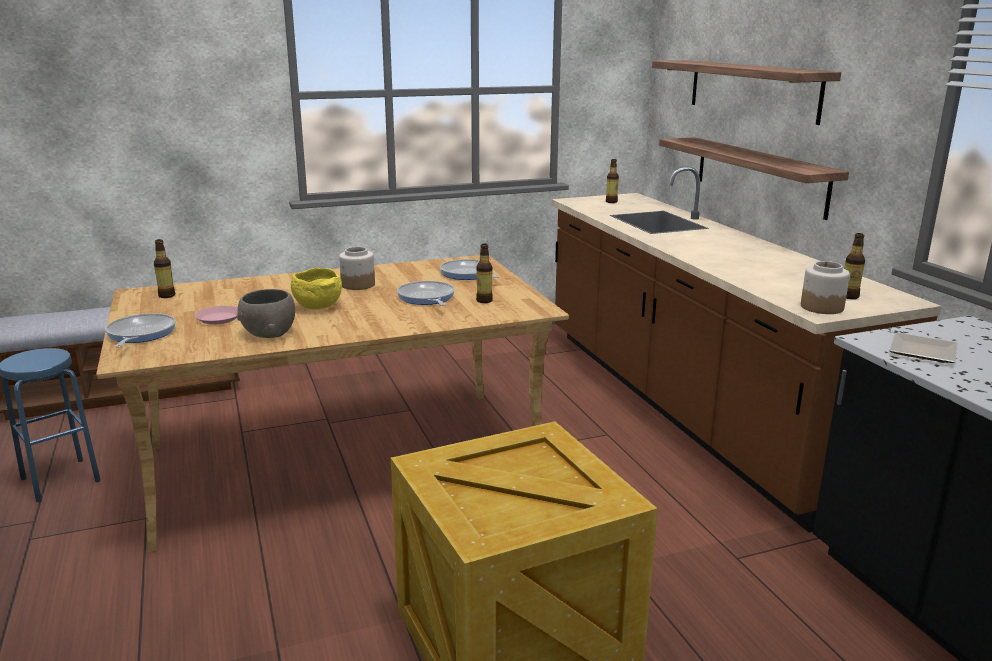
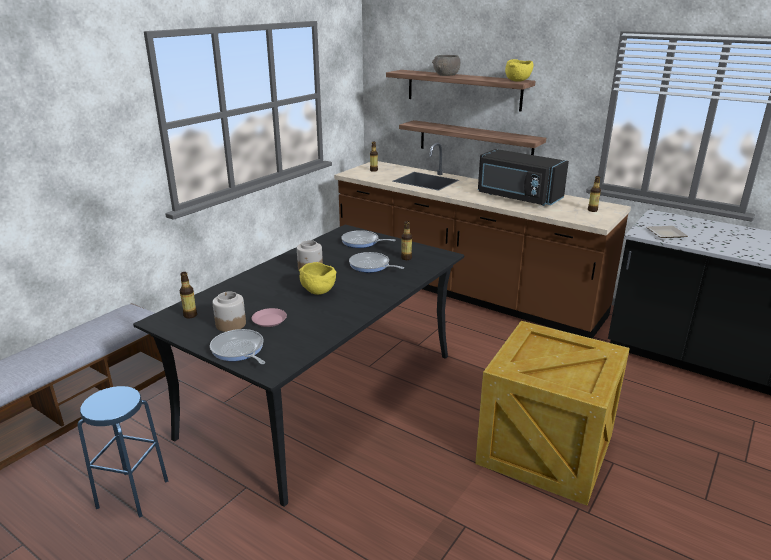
camera: 35 degrees left, 5 degrees up
beige dining table [96,255,569,553] -> black dining table [133,224,464,507]
grey bowl [236,289,295,338] -> grey bowl moved to [432,55,460,76]
jar [801,261,850,314] -> jar moved to [212,291,246,332]
none -> black microwave [478,149,569,206]
none -> yellow bowl [505,59,533,82]

